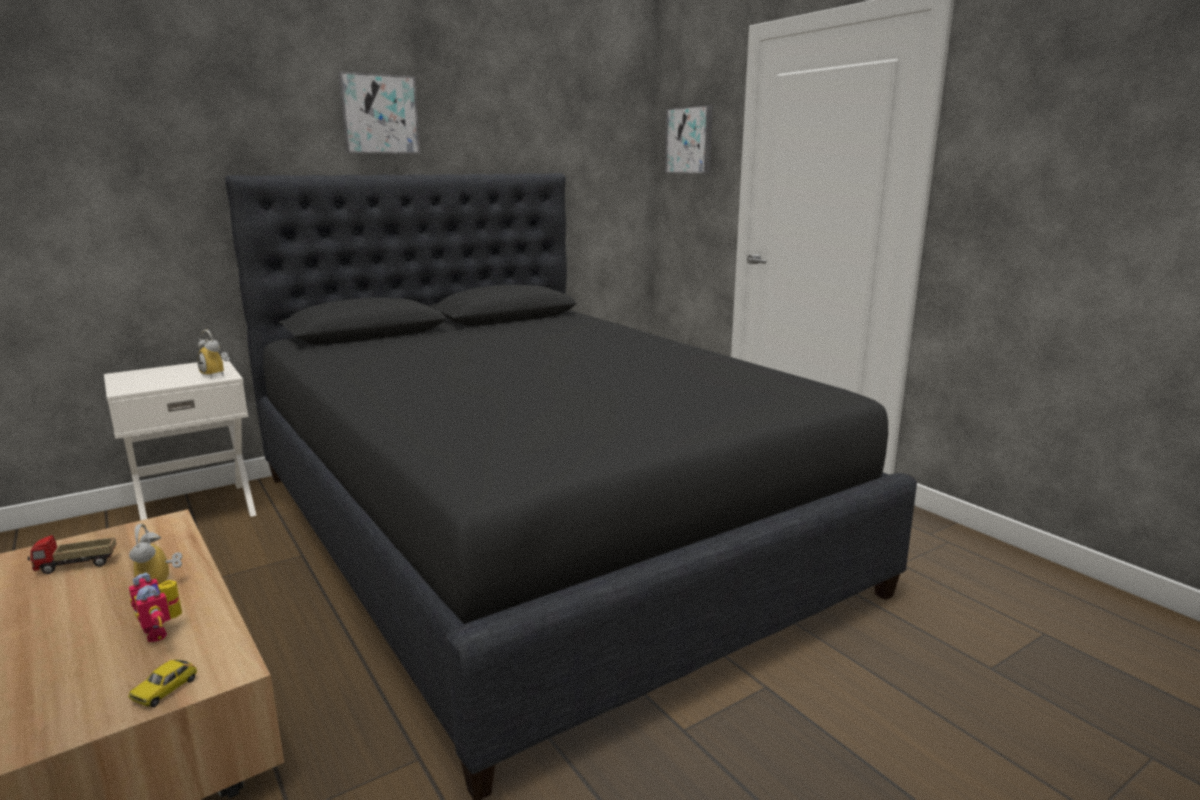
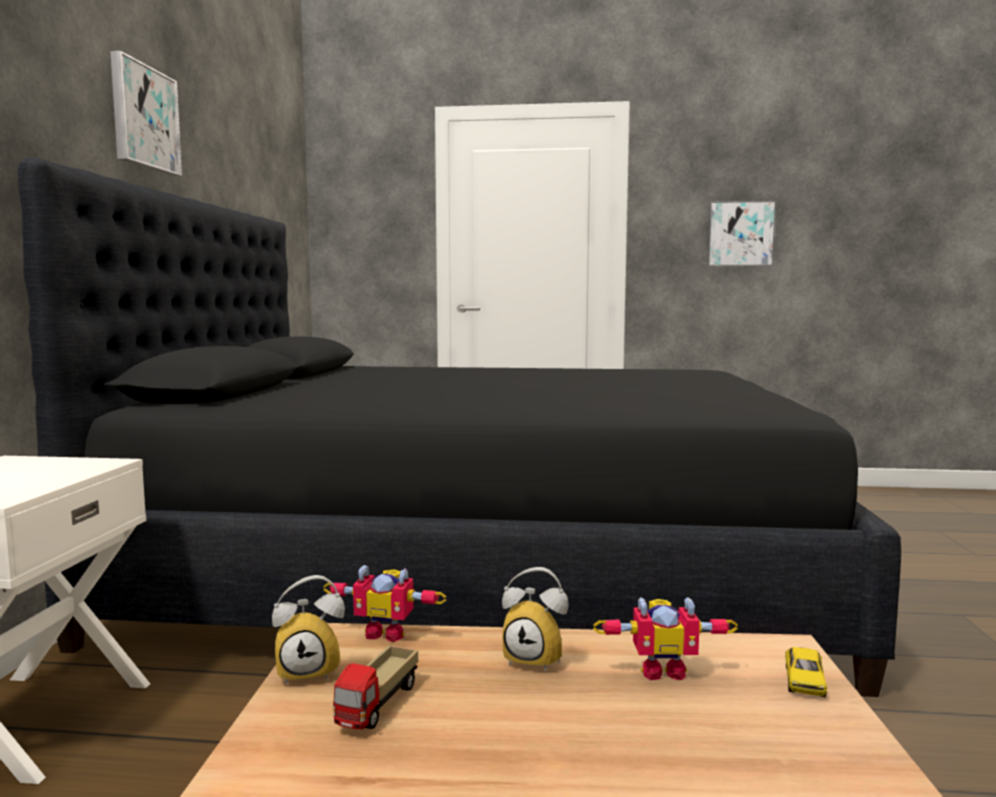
camera: 50 degrees left, 10 degrees down
toy car [128,659,197,707] -> toy car turned 45 degrees clockwise [785,647,827,698]
alarm clock [197,330,230,378] -> alarm clock moved to [272,575,345,685]
picture [665,105,713,174] -> picture moved to [707,201,777,267]
none -> toy robot [323,565,446,642]

